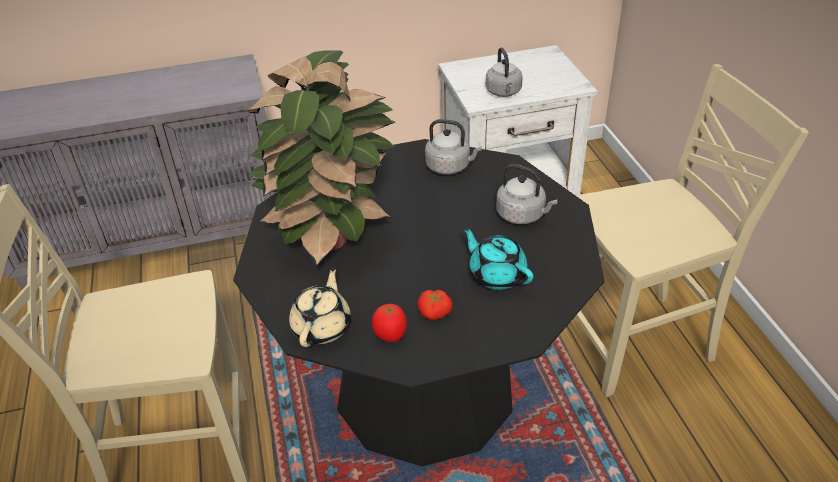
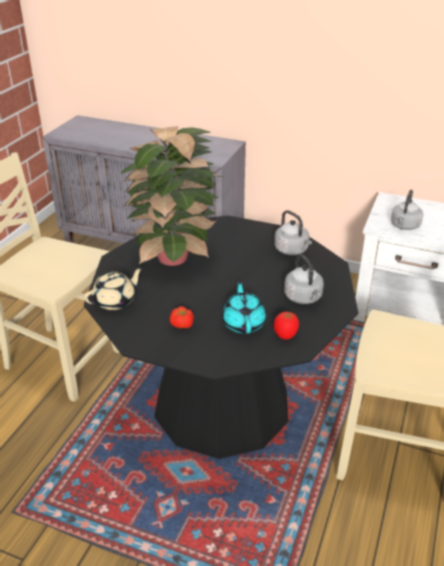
camera: 35 degrees right, 5 degrees down
tomato [372,304,407,342] -> tomato moved to [274,312,299,340]

